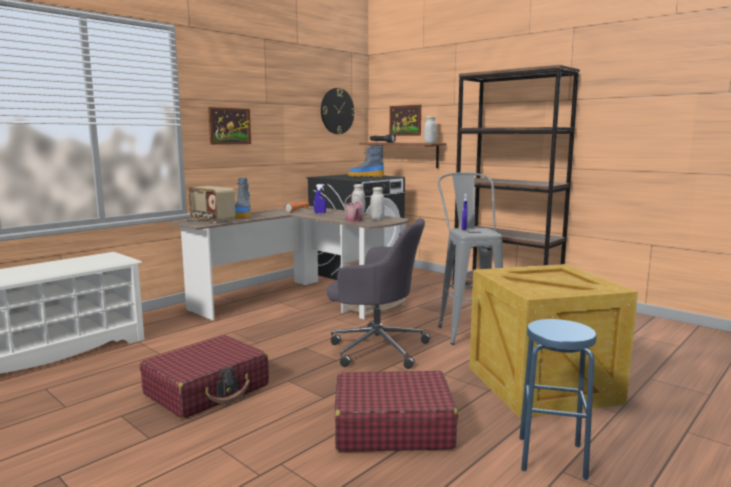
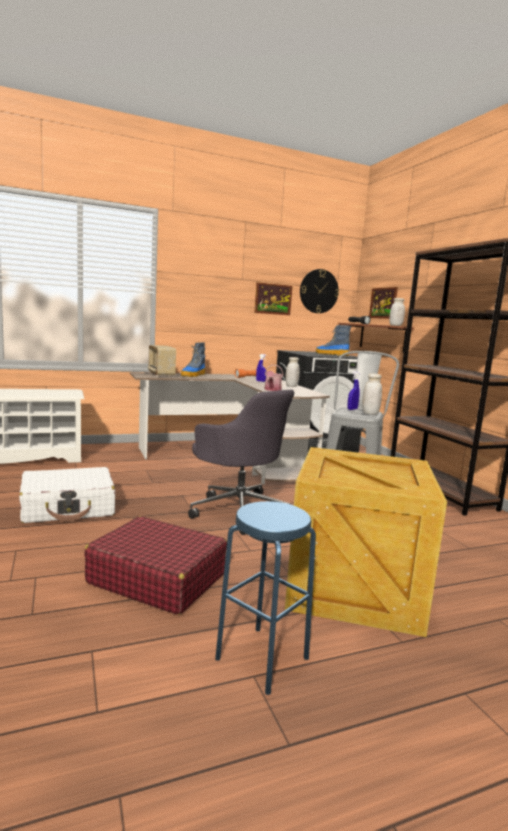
camera: 25 degrees right, 0 degrees up
red suitcase [140,335,269,419] -> white suitcase [19,467,115,523]
picture [208,107,251,145] -> picture moved to [255,282,293,315]
white jar [370,187,385,220] -> white jar moved to [362,374,382,415]

